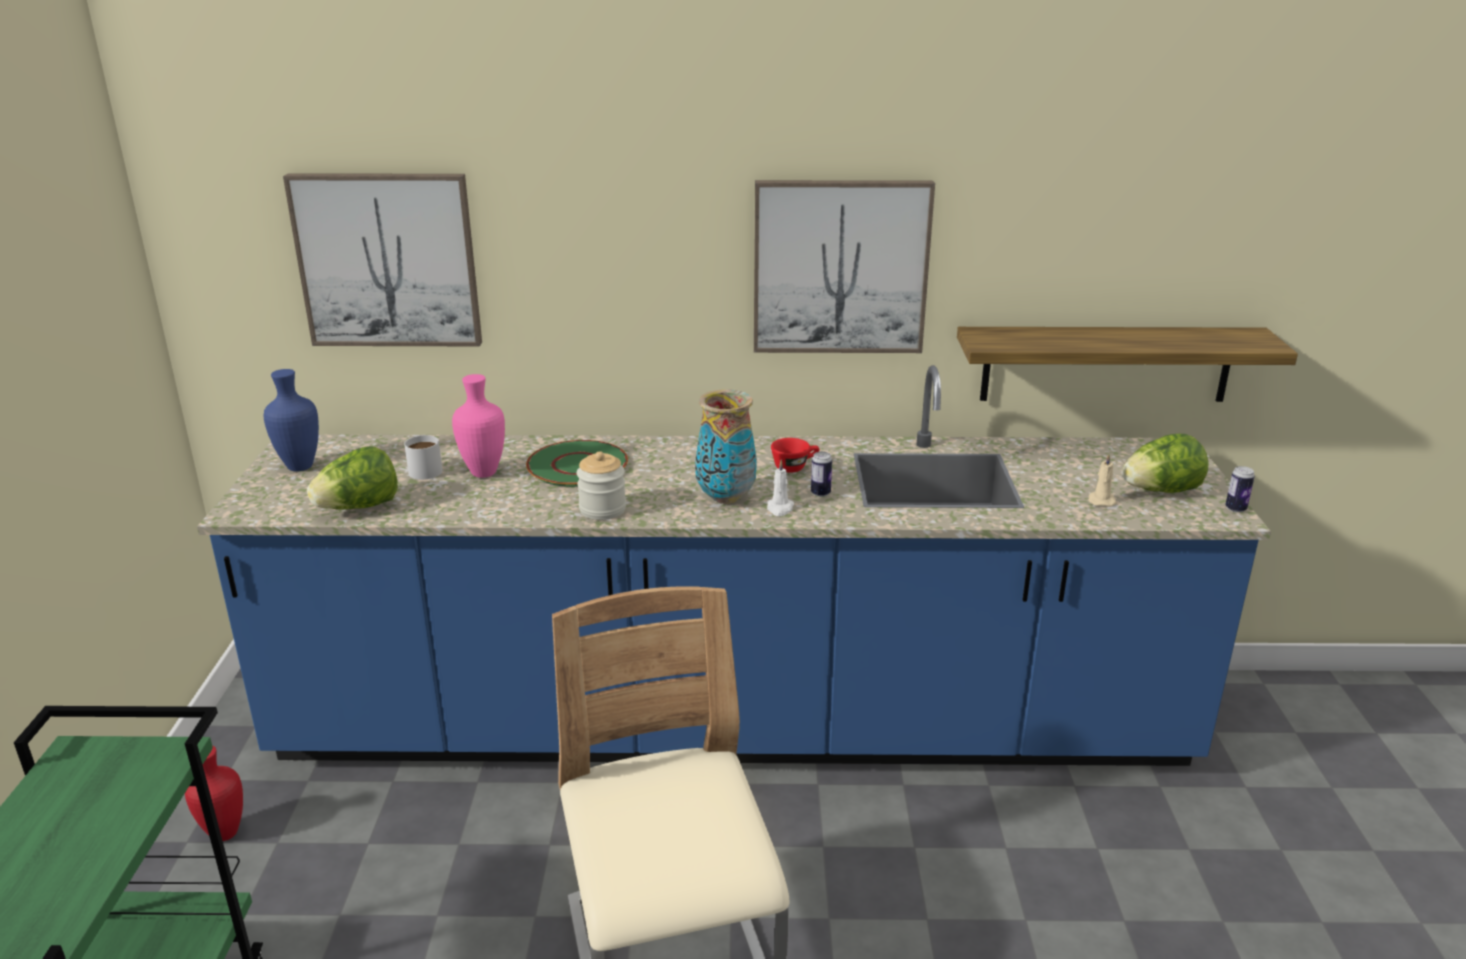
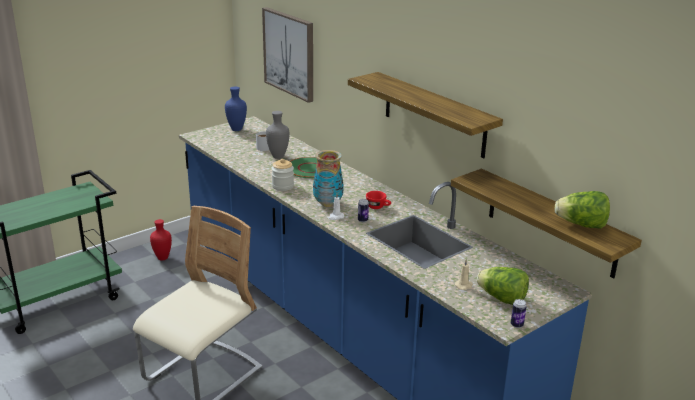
camera: 50 degrees right, 0 degrees up
lettuce [307,446,398,510] -> lettuce moved to [554,191,610,229]
pink vase [452,374,505,478] -> grey vase [266,111,290,159]
picture [754,180,935,353] -> shelf [348,72,503,158]

